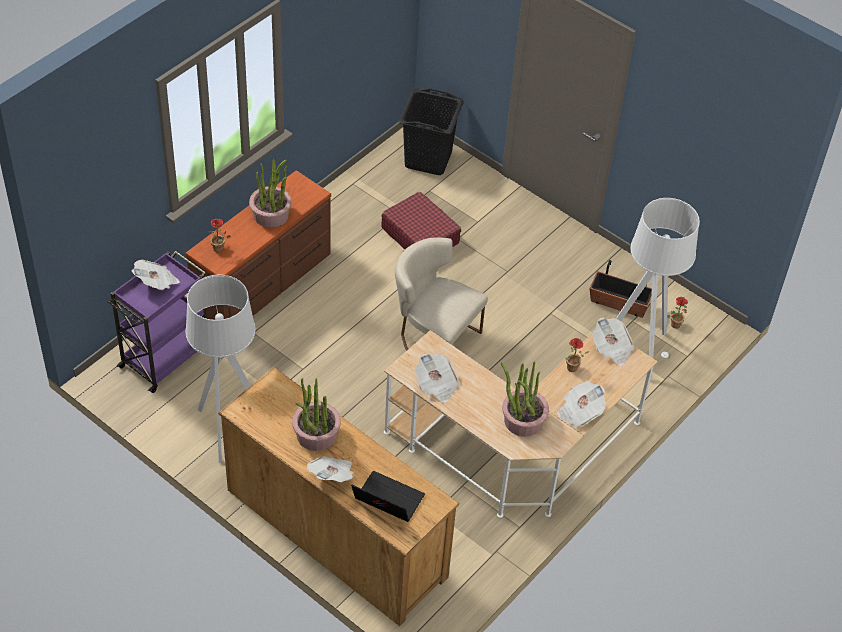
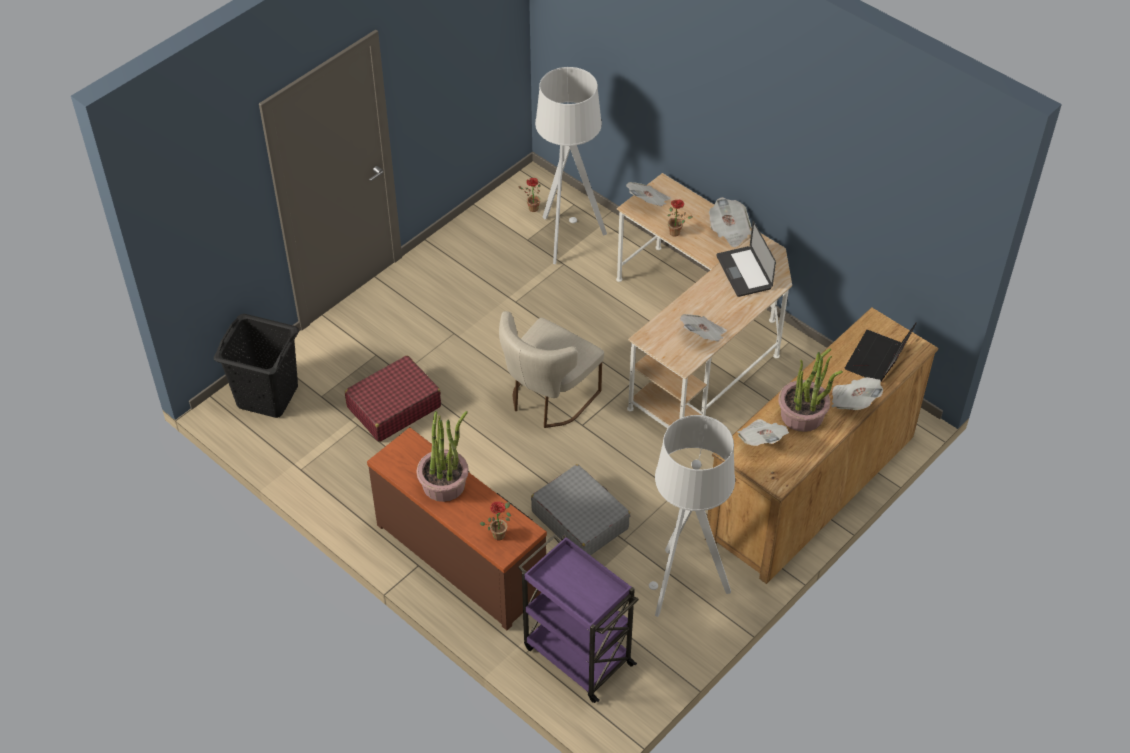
camera: 85 degrees left, 0 degrees up
newspaper [131,260,180,290] -> newspaper moved to [737,419,789,446]
potted plant [501,361,549,437] -> laptop [716,221,776,297]
planter [590,260,652,318] -> none
none -> grey suitcase [531,464,630,556]

